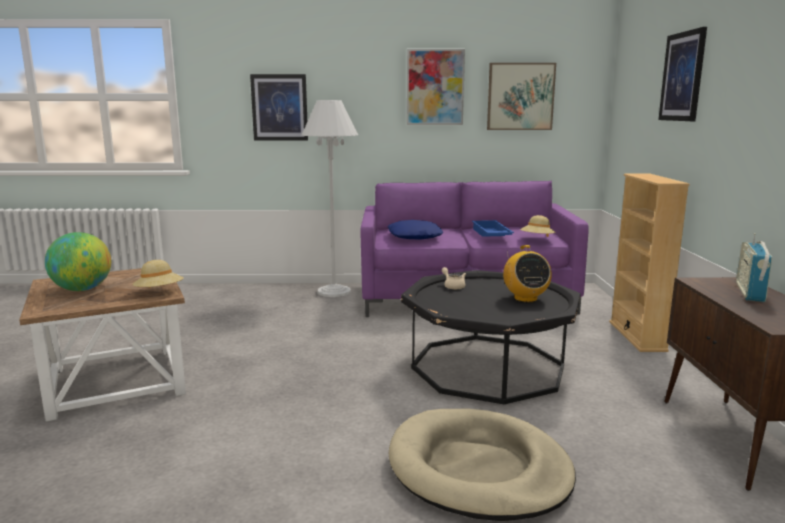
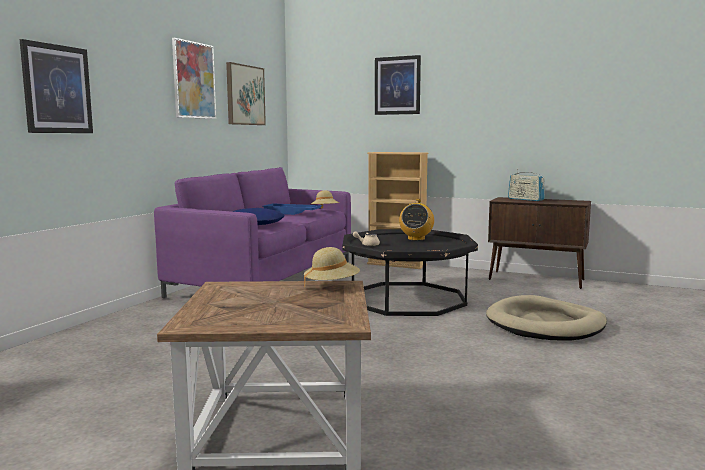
camera: 65 degrees left, 5 degrees down
globe [45,232,111,291] -> none
white floor lamp [302,100,358,297] -> none
radio [503,245,552,302] -> radio turned 90 degrees clockwise [399,199,434,241]

